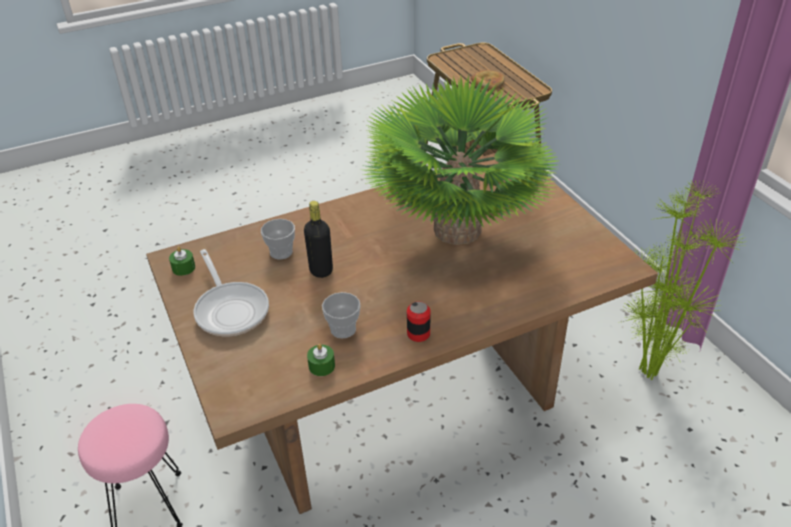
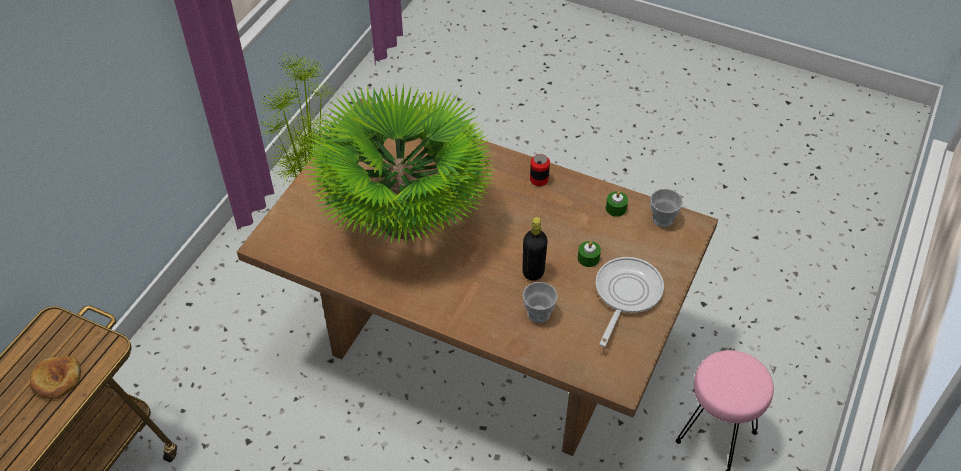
camera: 130 degrees left, 10 degrees up
green candle [169,247,195,276] -> green candle moved to [578,241,601,267]
cup [322,292,361,338] -> cup moved to [650,189,683,227]

